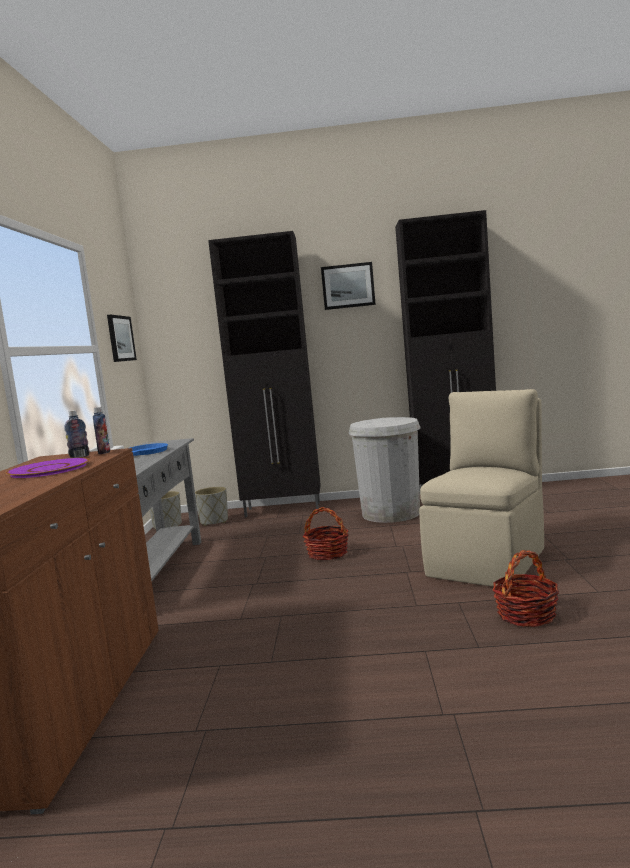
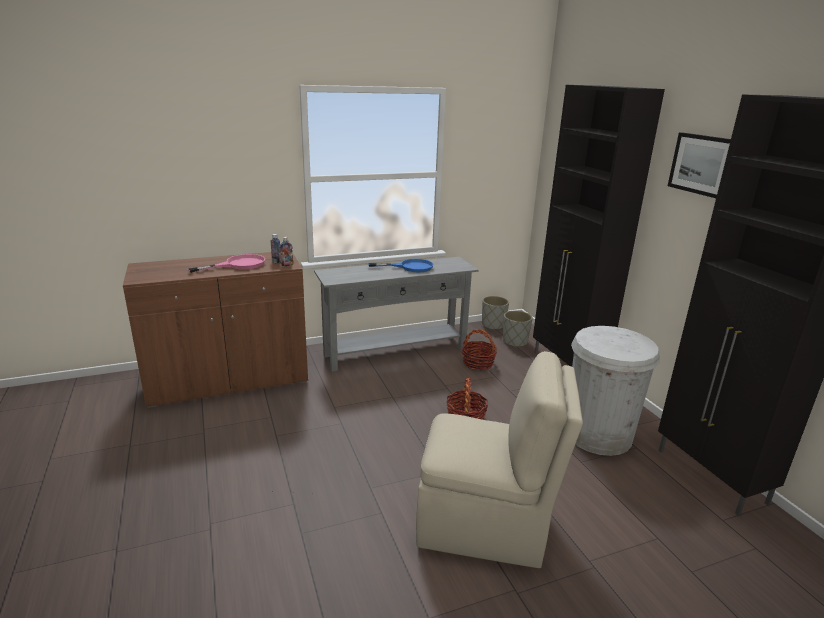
camera: 65 degrees right, 15 degrees up
purple plate [6,458,90,478] -> pink frying pan [188,254,265,273]
picture [107,315,137,362] -> none
basket [492,550,559,627] -> basket moved to [462,329,497,370]

